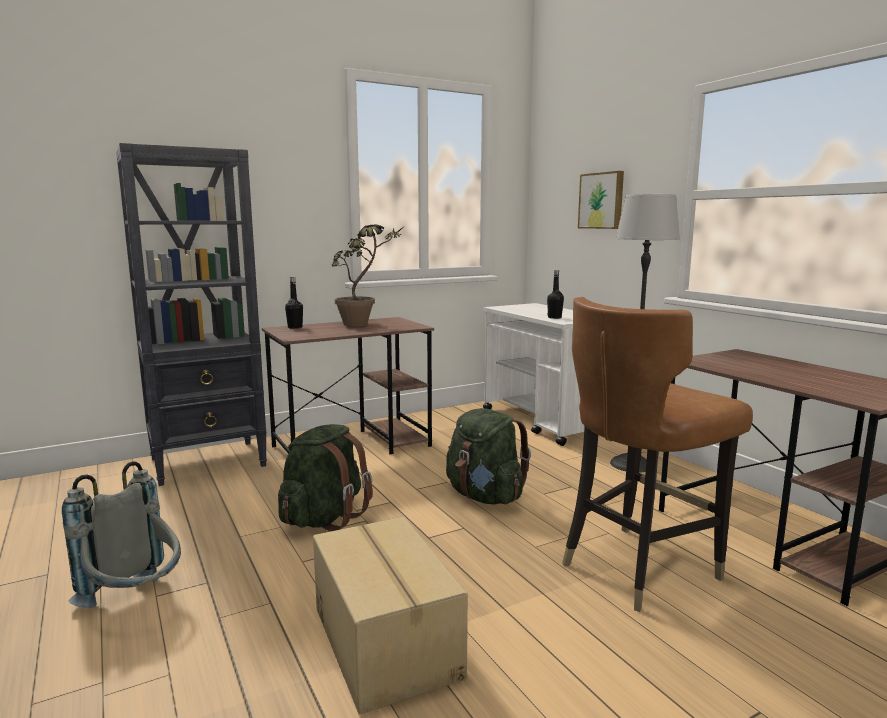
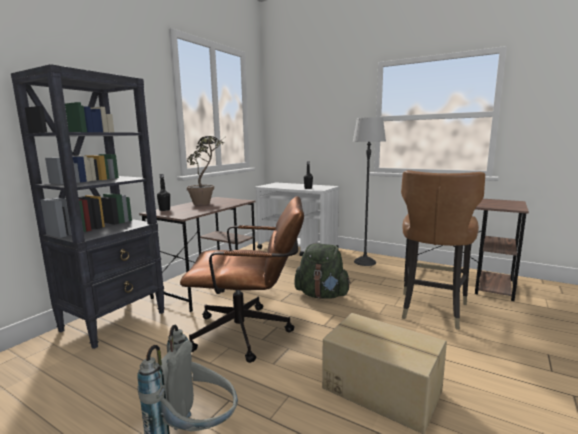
camera: 30 degrees left, 0 degrees up
green backpack [278,424,373,531] -> brown office chair [180,196,304,363]
picture [578,171,624,229] -> none

